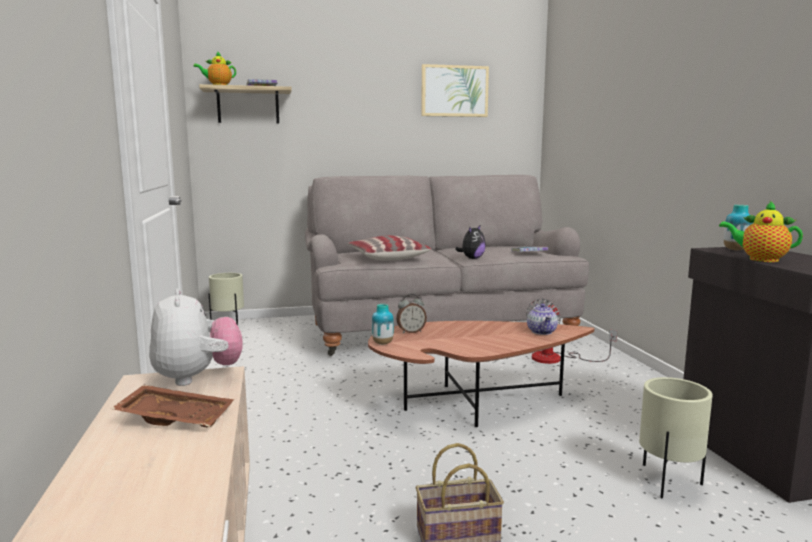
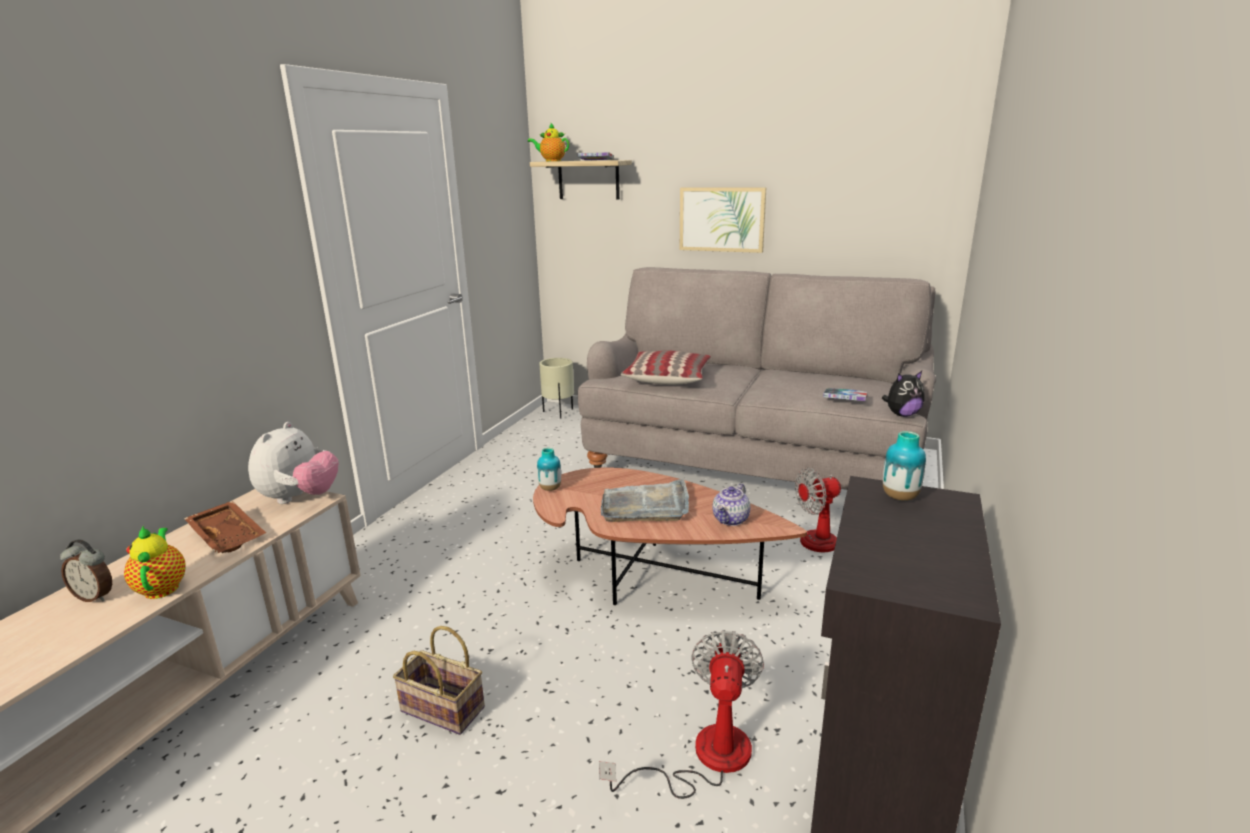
camera: 35 degrees right, 10 degrees up
alarm clock [396,294,427,334] -> alarm clock moved to [60,539,112,602]
picture [421,64,489,117] -> picture moved to [680,188,766,253]
plush toy [455,226,486,259] -> plush toy moved to [882,371,924,417]
beige planter [639,377,713,499] -> fan [599,630,764,799]
teapot [719,200,803,262] -> teapot moved to [124,526,186,599]
none -> grey tray [601,479,689,522]

